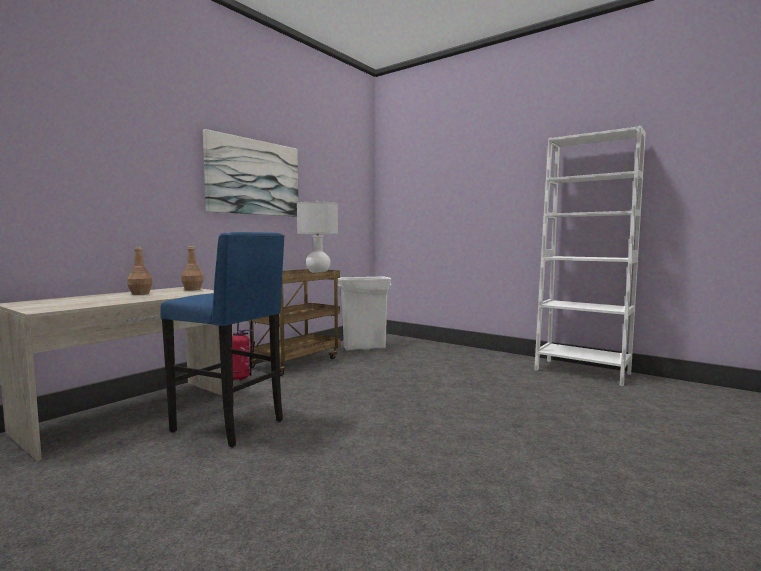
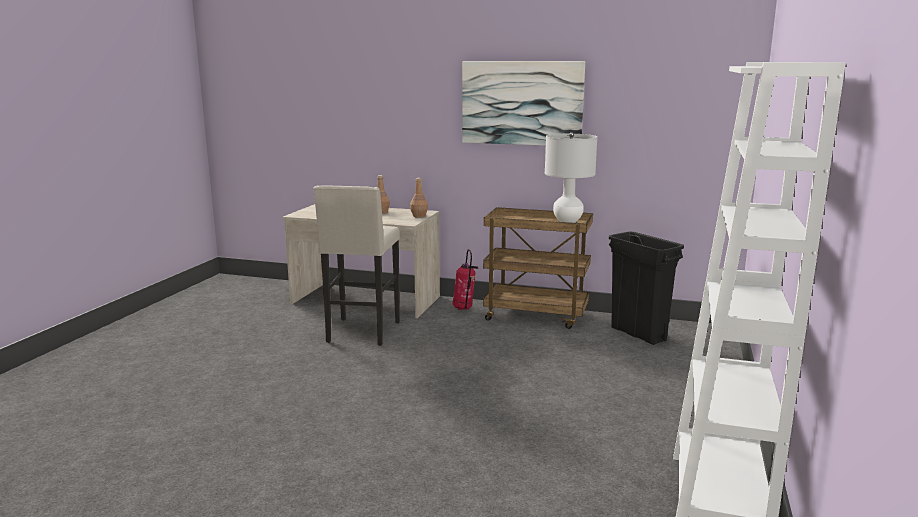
camera: 70 degrees right, 10 degrees up
blue stool [160,232,284,448] -> beige stool [313,185,400,346]
white trash can [337,277,392,350] -> black trash can [609,232,684,345]

